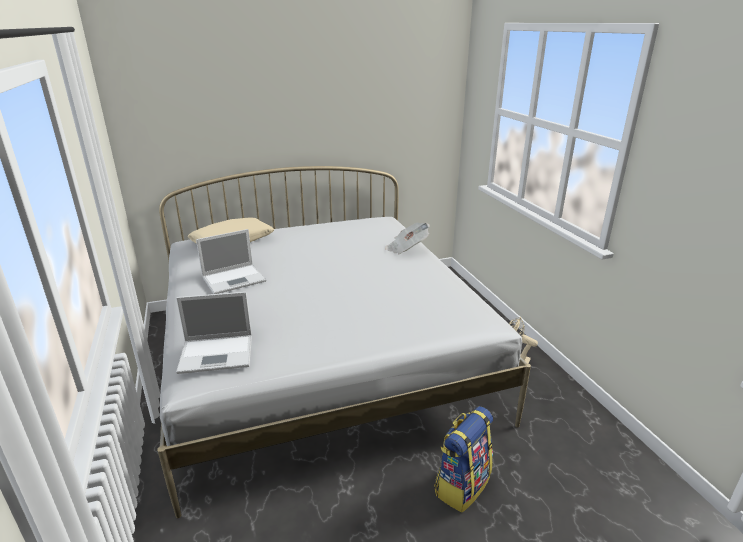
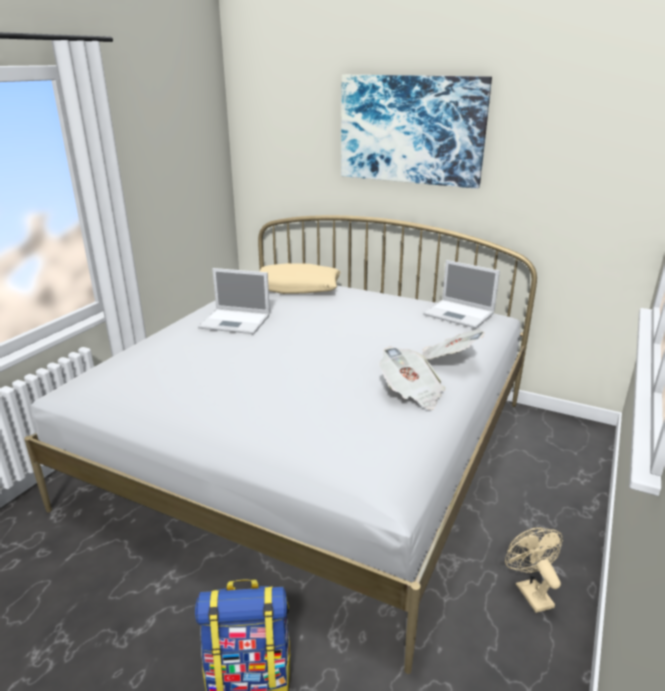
camera: 45 degrees right, 0 degrees up
laptop [176,292,252,374] -> laptop moved to [423,260,500,329]
none -> picture [341,75,492,189]
none -> newspaper [379,346,446,410]

